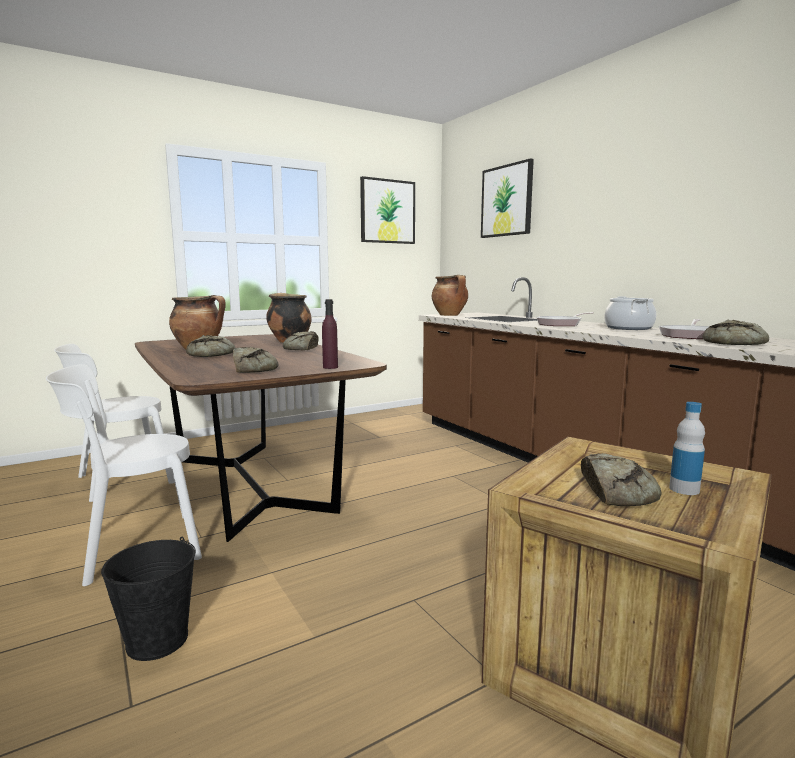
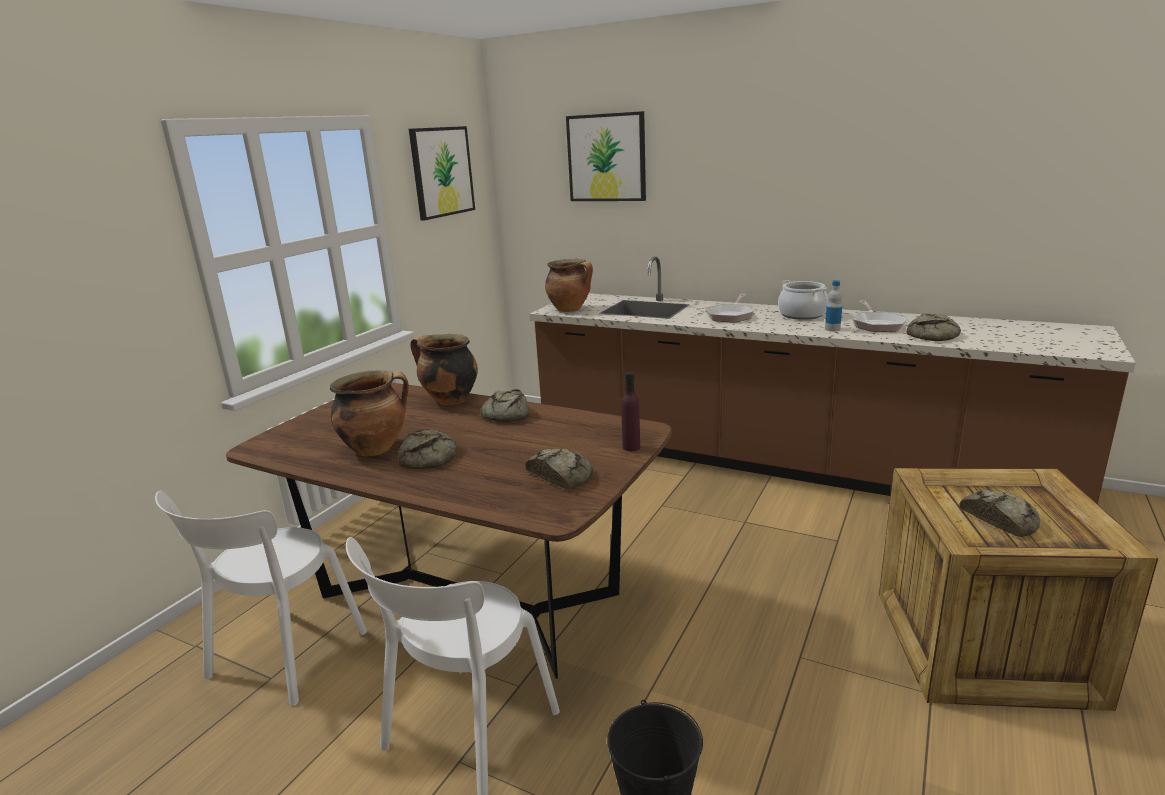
camera: 30 degrees left, 10 degrees up
bottle [669,402,705,495] -> bottle moved to [825,280,842,331]

